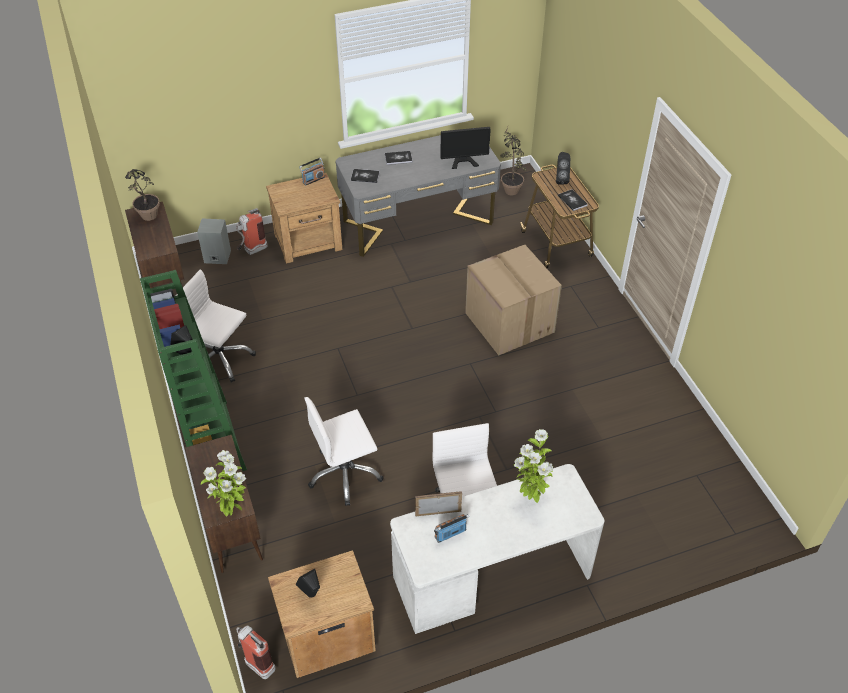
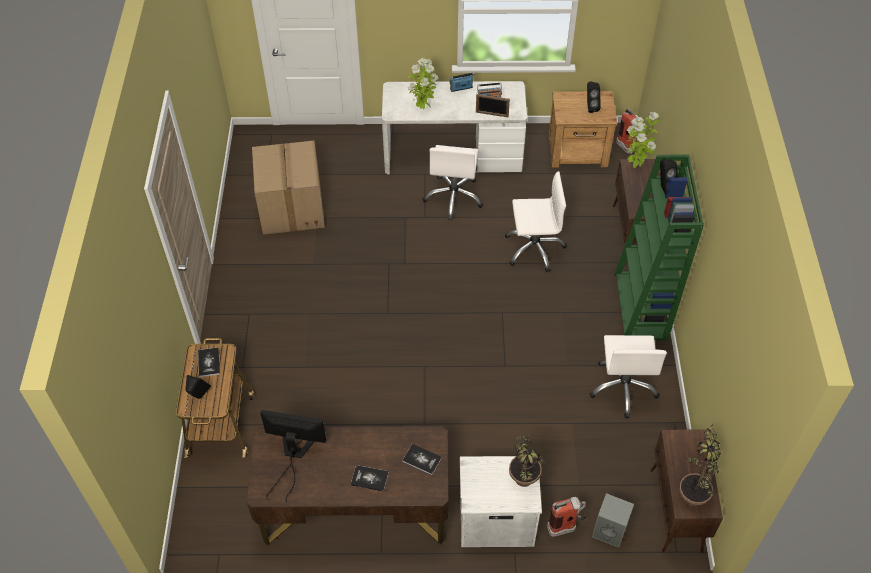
camera: 160 degrees left, 5 degrees up
white office chair [176,269,256,383] -> white office chair turned 45 degrees clockwise [590,335,667,418]
brown nightstand [266,173,342,264] -> white nightstand [460,456,542,547]
radio [299,158,325,186] -> radio moved to [450,73,475,92]
grey desk [335,135,501,257] -> brown desk [246,426,448,546]
cardboard box [465,245,562,355] -> cardboard box moved to [252,141,325,235]
potted plant [500,127,526,195] -> potted plant moved to [509,436,545,487]

